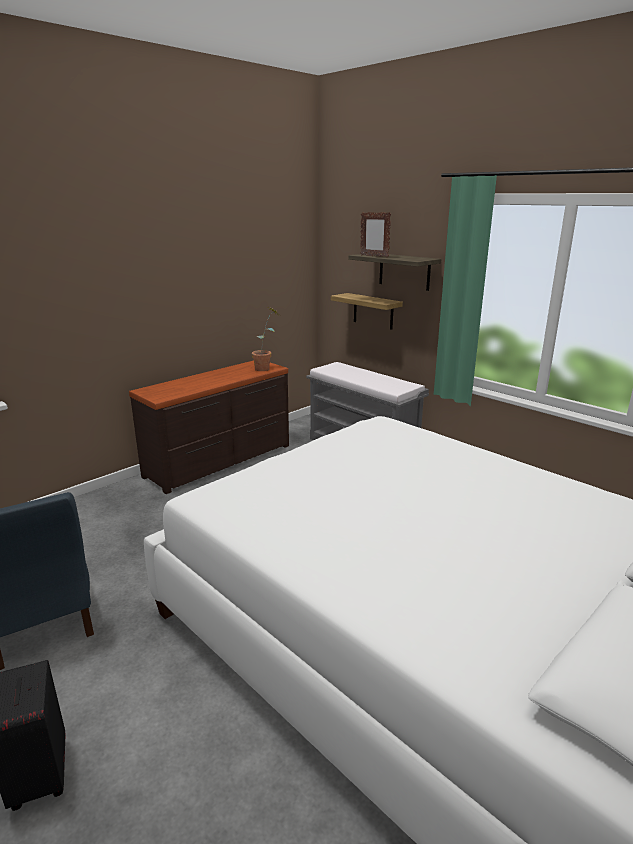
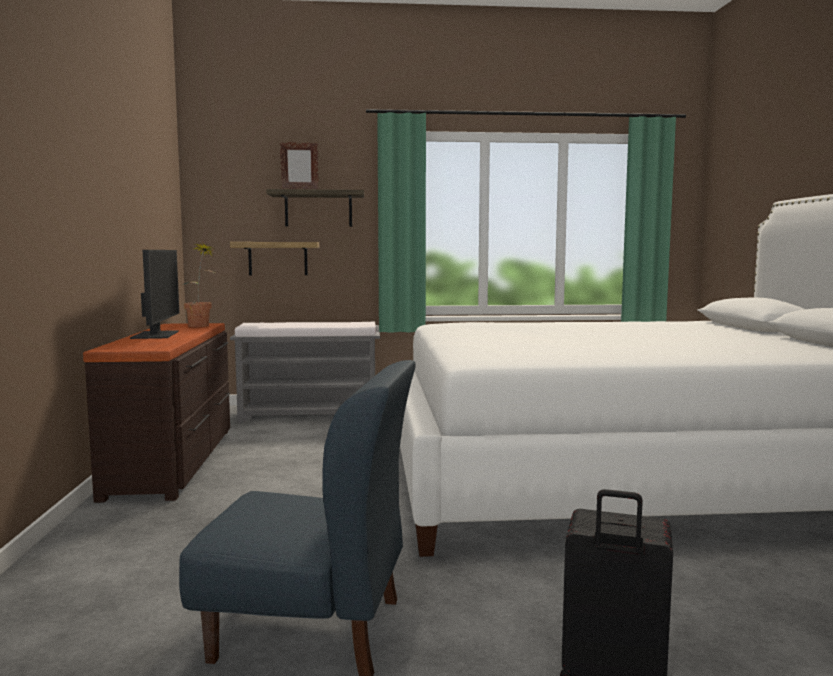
camera: 50 degrees left, 15 degrees down
none -> monitor [130,250,179,339]

